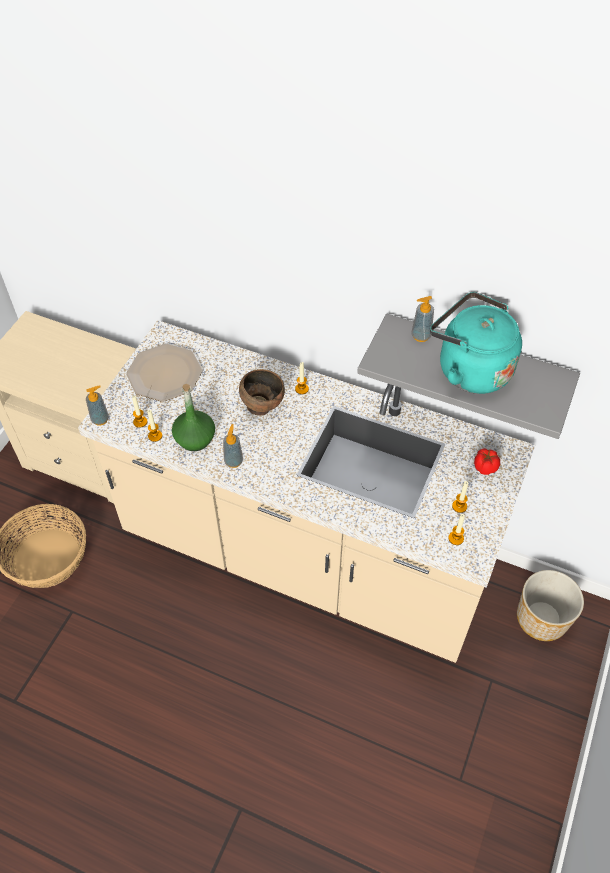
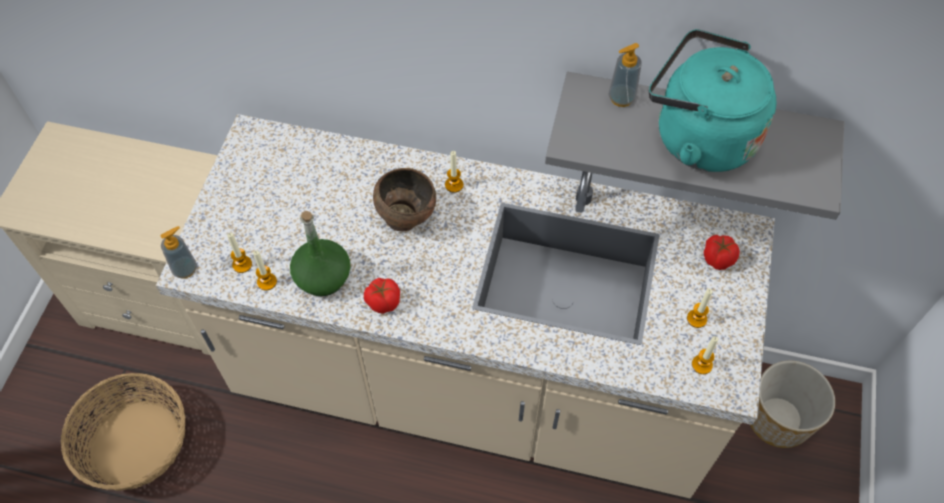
camera: 10 degrees left, 5 degrees up
plate [126,344,202,402] -> none
soap dispenser [223,424,243,468] -> tomato [364,278,400,314]

